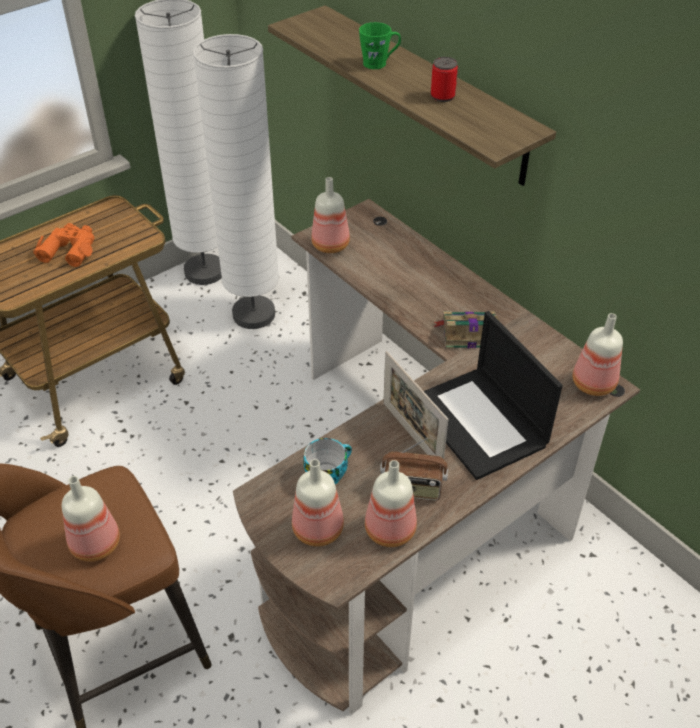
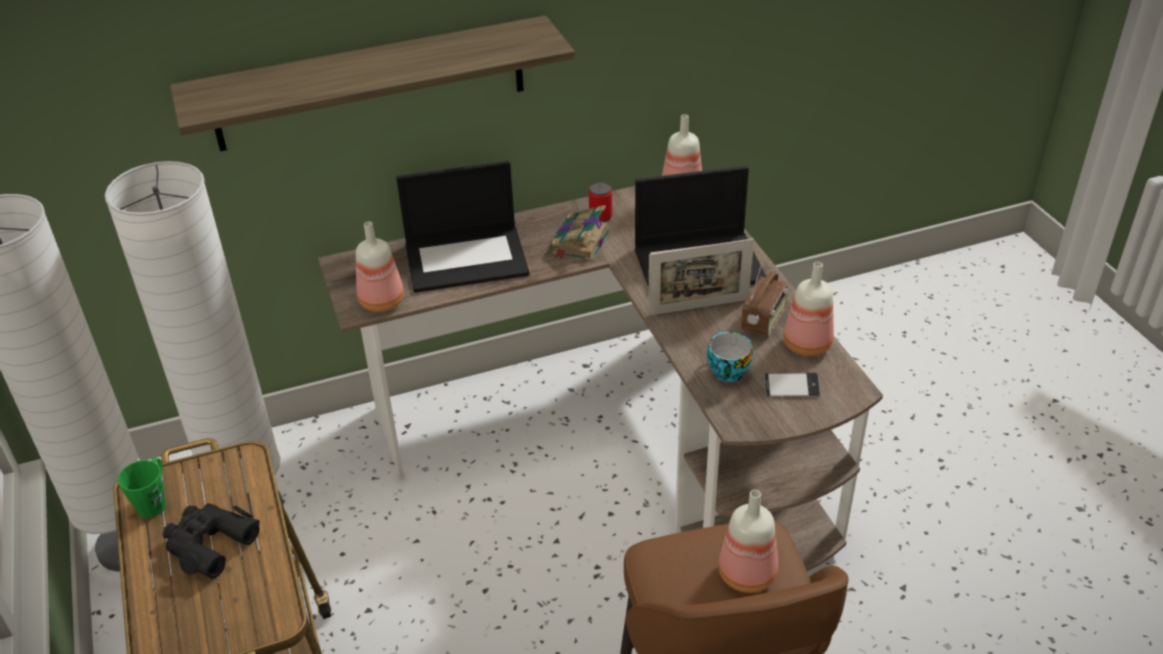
camera: 70 degrees left, 5 degrees down
orange binoculars [33,223,94,267] -> black binoculars [162,503,260,579]
bottle [292,459,344,547] -> phone [765,373,820,398]
green mug [359,22,401,69] -> green mug moved to [118,458,167,518]
can [431,57,458,102] -> can moved to [589,182,612,222]
none -> laptop [396,161,529,293]

